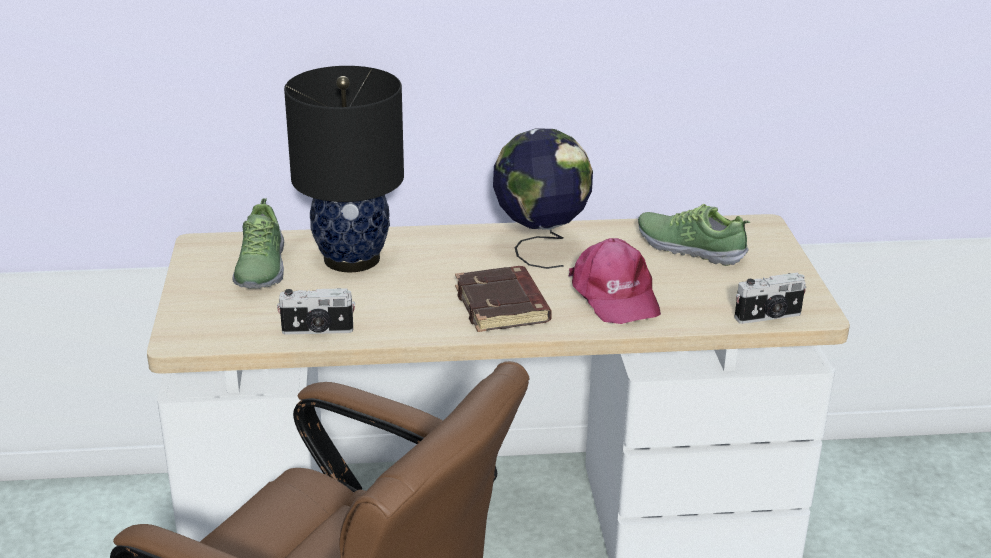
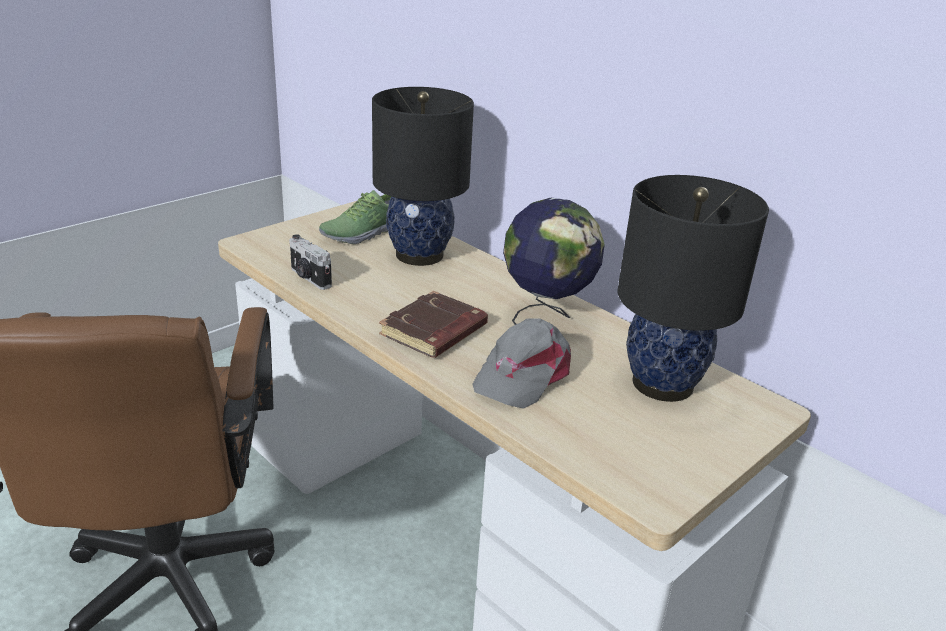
camera: 50 degrees right, 0 degrees up
pink cap [568,238,661,324] -> grey cap [473,318,571,409]
shoe [638,204,750,266] -> black table lamp [617,175,769,402]
camera [734,273,806,324] -> none

